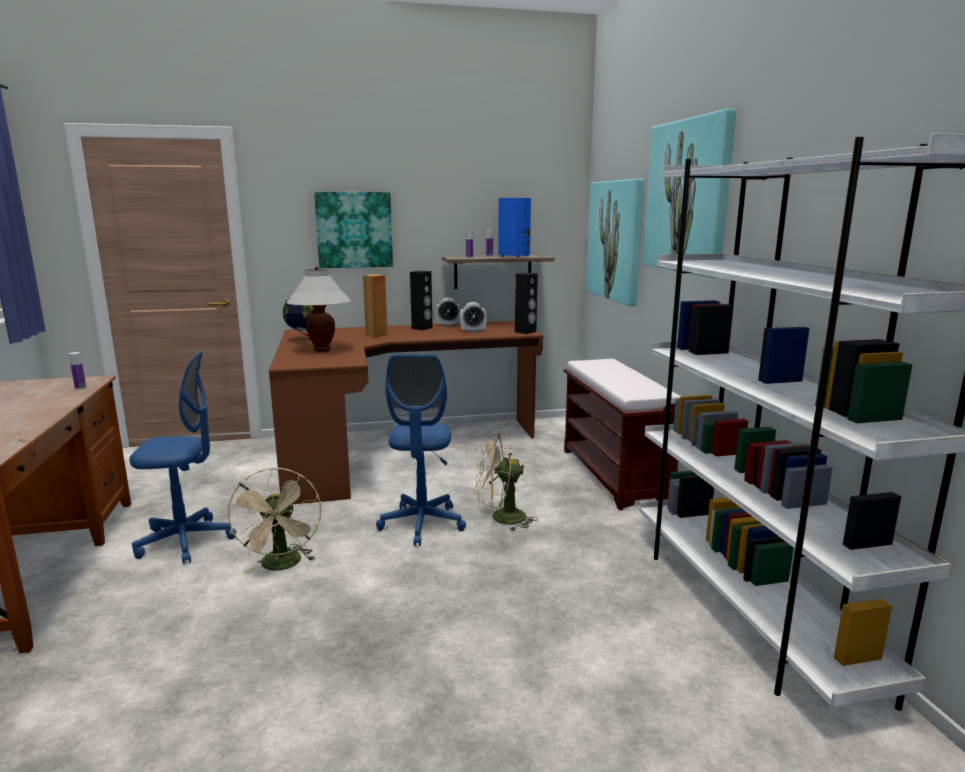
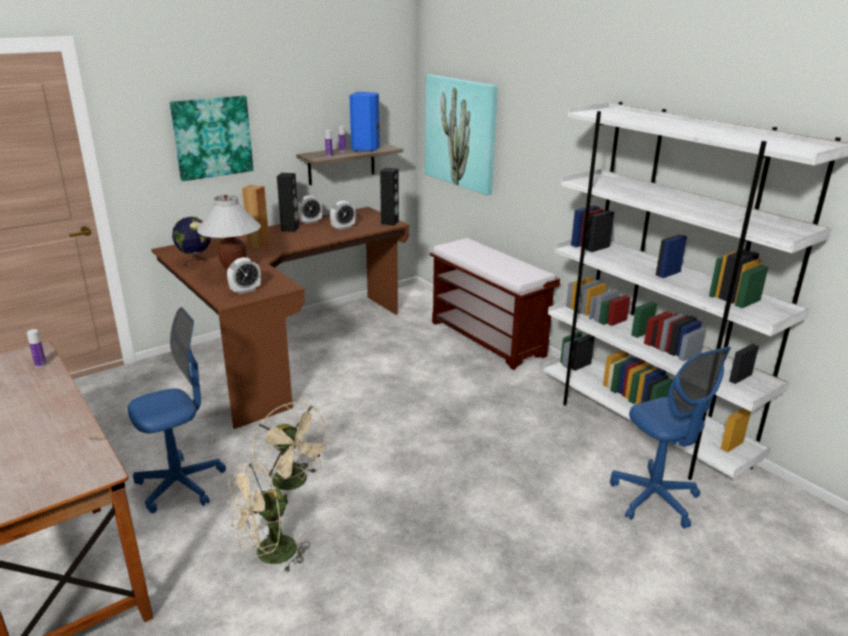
camera: 25 degrees left, 10 degrees up
blue office chair [376,354,466,546] -> blue office chair moved to [610,347,731,529]
beige fan [476,431,538,531] -> beige fan moved to [227,461,310,573]
picture [643,109,736,278] -> none
none -> alarm clock [227,257,261,295]

